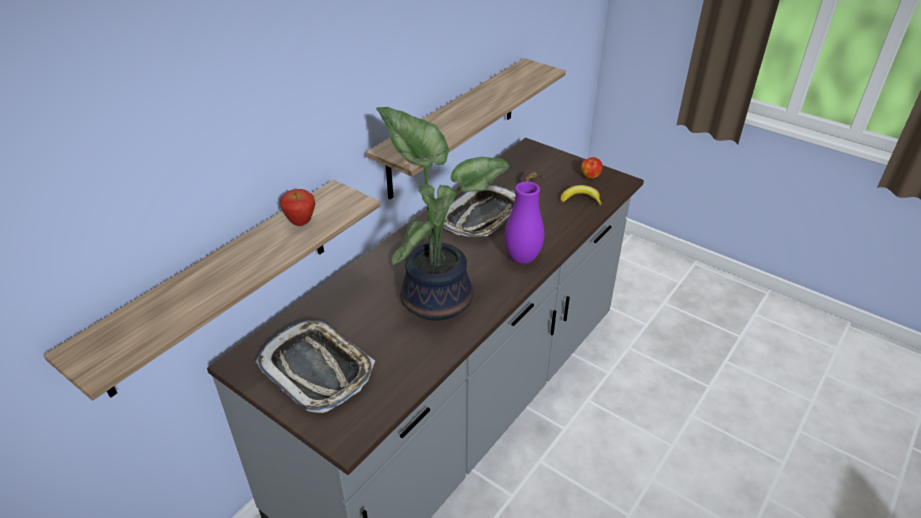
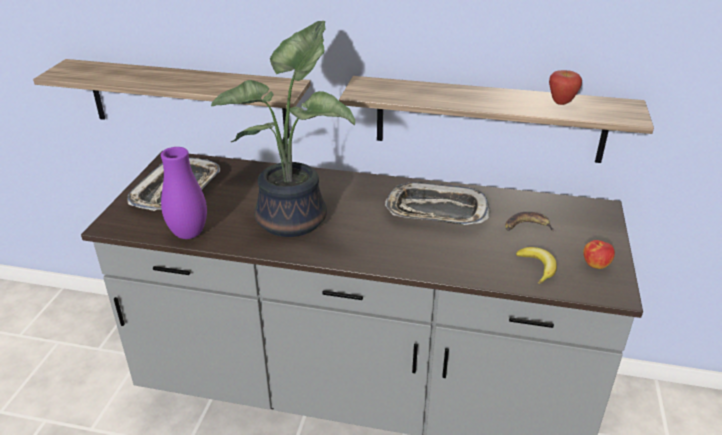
camera: 65 degrees right, 5 degrees down
apple [280,189,315,226] -> apple moved to [549,70,582,105]
purple vase [504,181,544,264] -> purple vase moved to [161,147,207,239]

